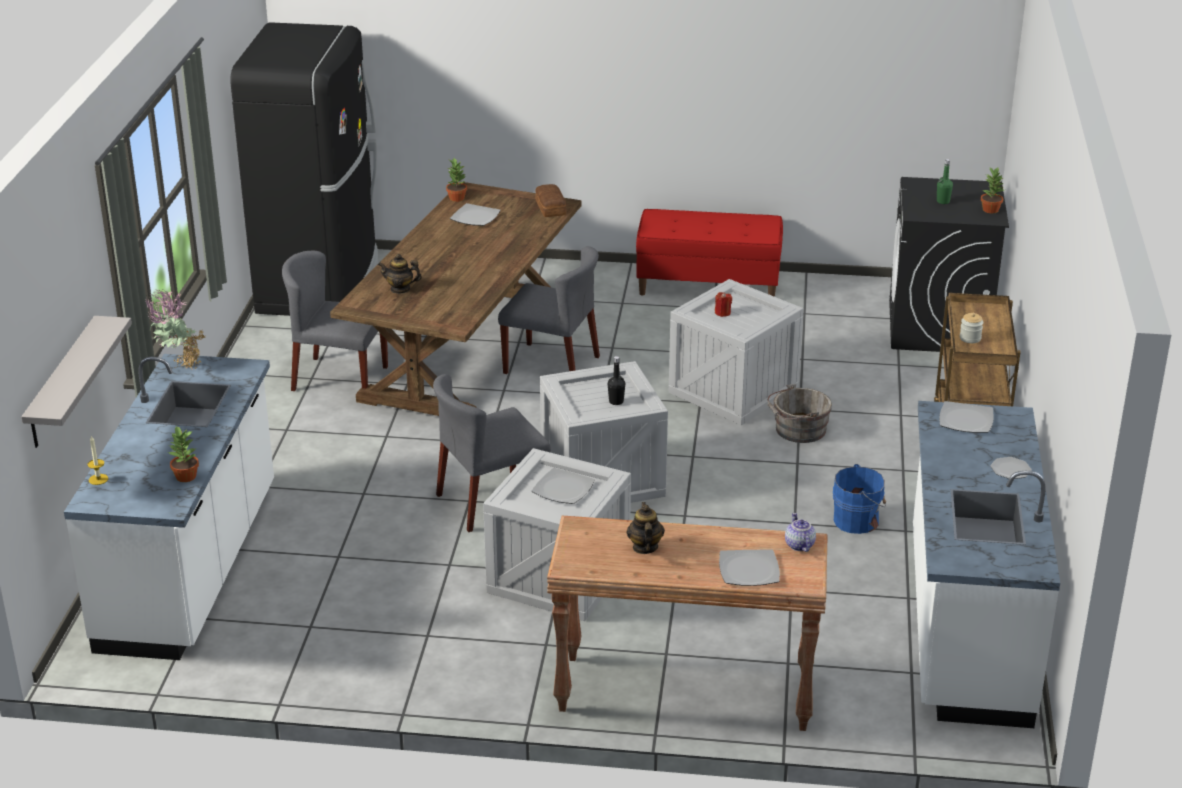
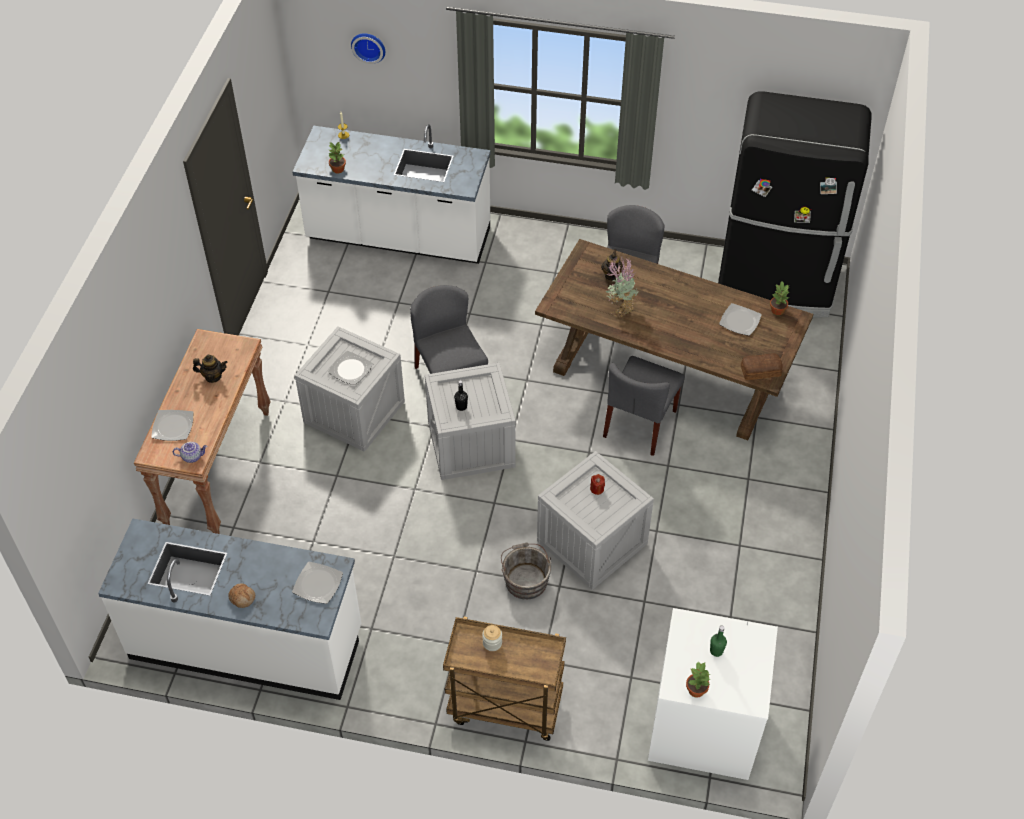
camera: 95 degrees right, 20 degrees up
grey shelf [21,316,132,448] -> none
potted plant [145,289,205,369] -> potted plant moved to [606,257,639,317]
red bench [636,209,783,297] -> none
blue bucket [833,464,886,534] -> none
black washing machine [889,177,1009,352] -> white washing machine [648,608,778,780]
plate [990,457,1032,479] -> bread [228,583,255,608]
none -> wall clock [351,33,385,64]

